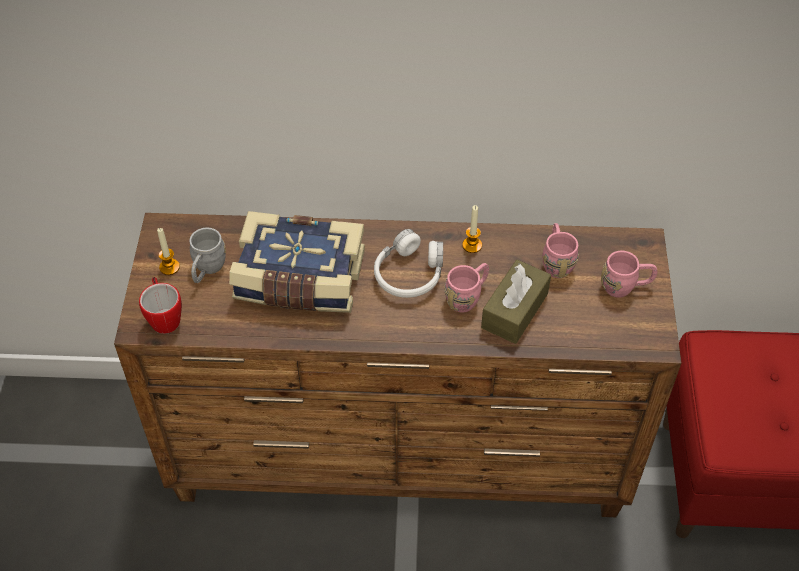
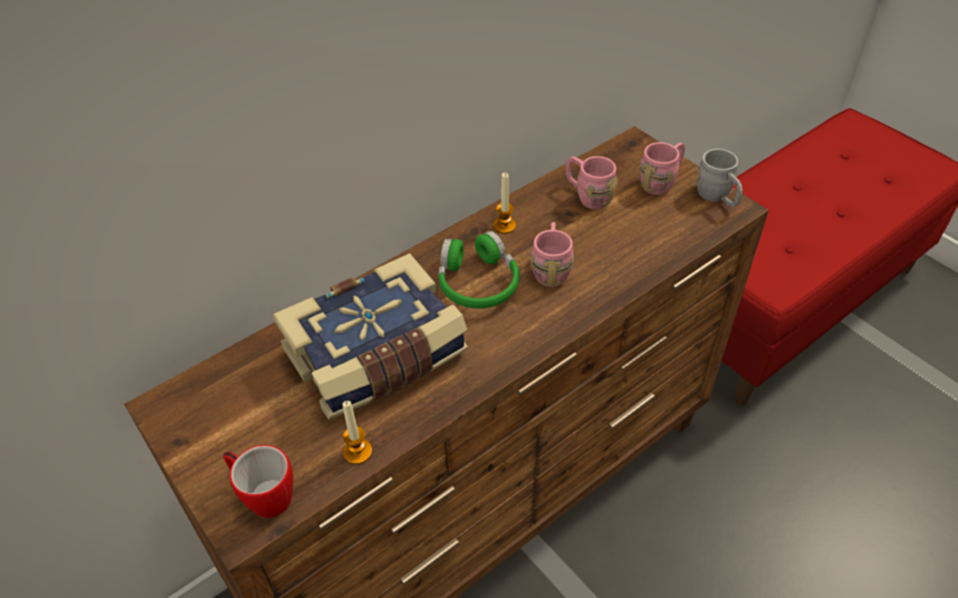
camera: 40 degrees left, 5 degrees down
candle [157,228,180,275] -> candle moved to [342,401,372,464]
grey mug [189,228,226,283] -> grey mug moved to [696,149,743,207]
white headphones [374,229,443,298] -> green headphones [439,231,520,309]
brown tissue box [481,260,551,344] -> none

